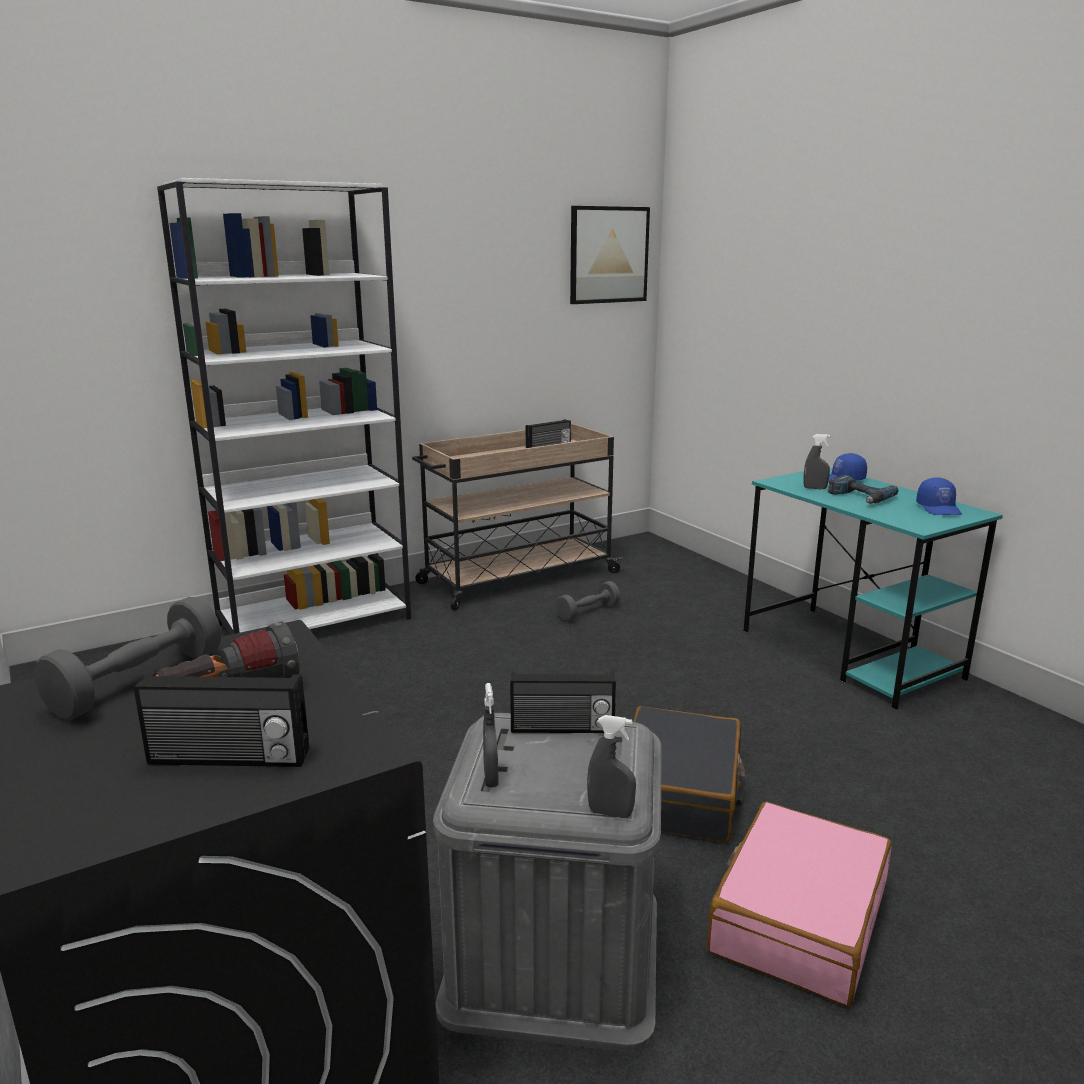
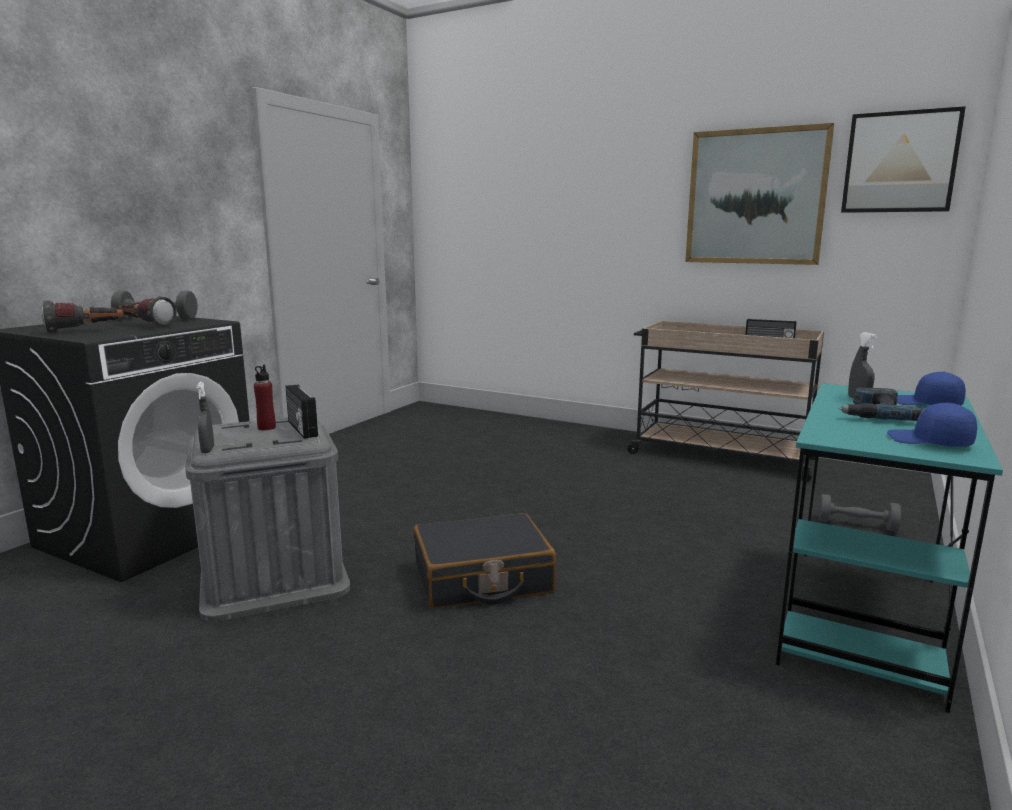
camera: 60 degrees right, 5 degrees down
radio [134,672,309,767] -> flashlight [41,300,124,333]
white bookcase [157,178,411,635] -> none
grey spray bottle [483,683,499,787] -> none
grey dumbbell [556,581,620,621] -> grey dumbbell moved to [818,494,901,532]
pink suitcase [707,802,892,1006] -> none
blue cap [916,477,962,515] -> blue cap turned 75 degrees clockwise [887,403,977,447]
none -> red bottle [254,365,276,430]
none -> picture [685,123,834,265]

